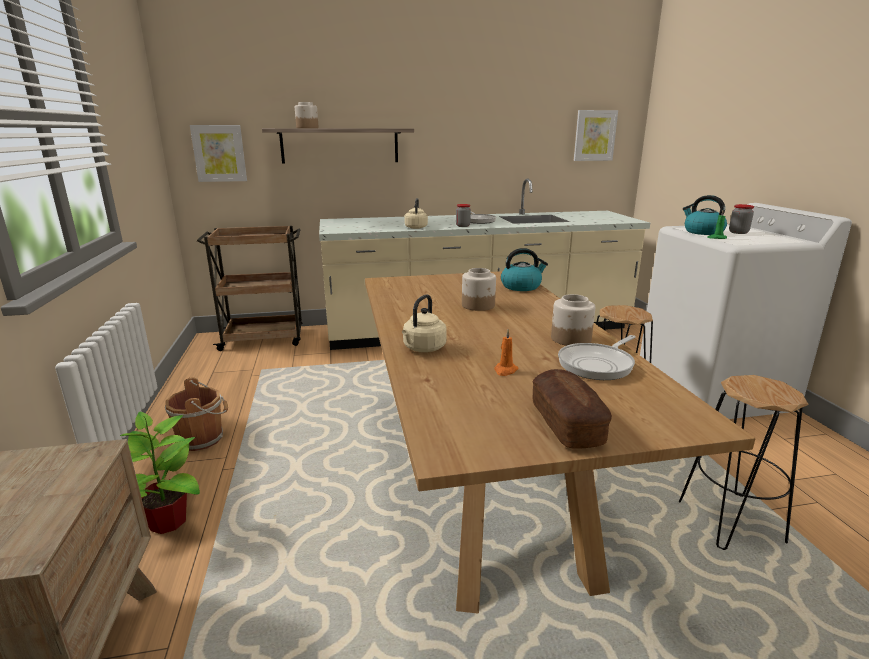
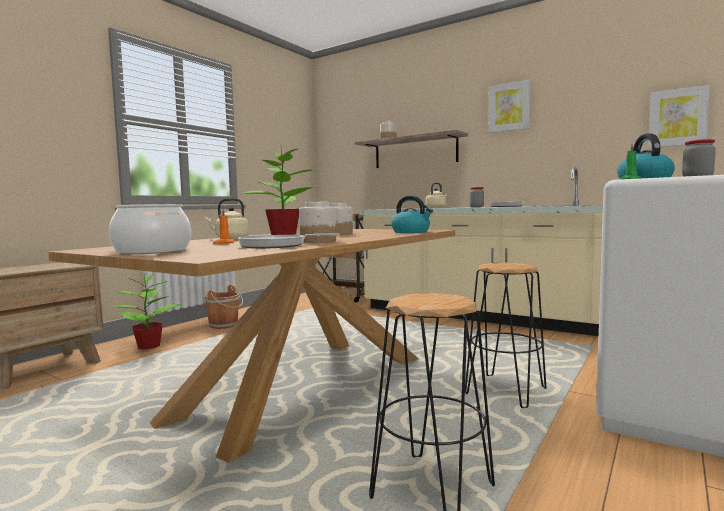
camera: 45 degrees right, 15 degrees down
picture [190,125,247,182] -> picture moved to [489,80,531,133]
bread [532,369,612,449] -> cooking pot [109,204,191,254]
none -> potted plant [242,148,313,235]

